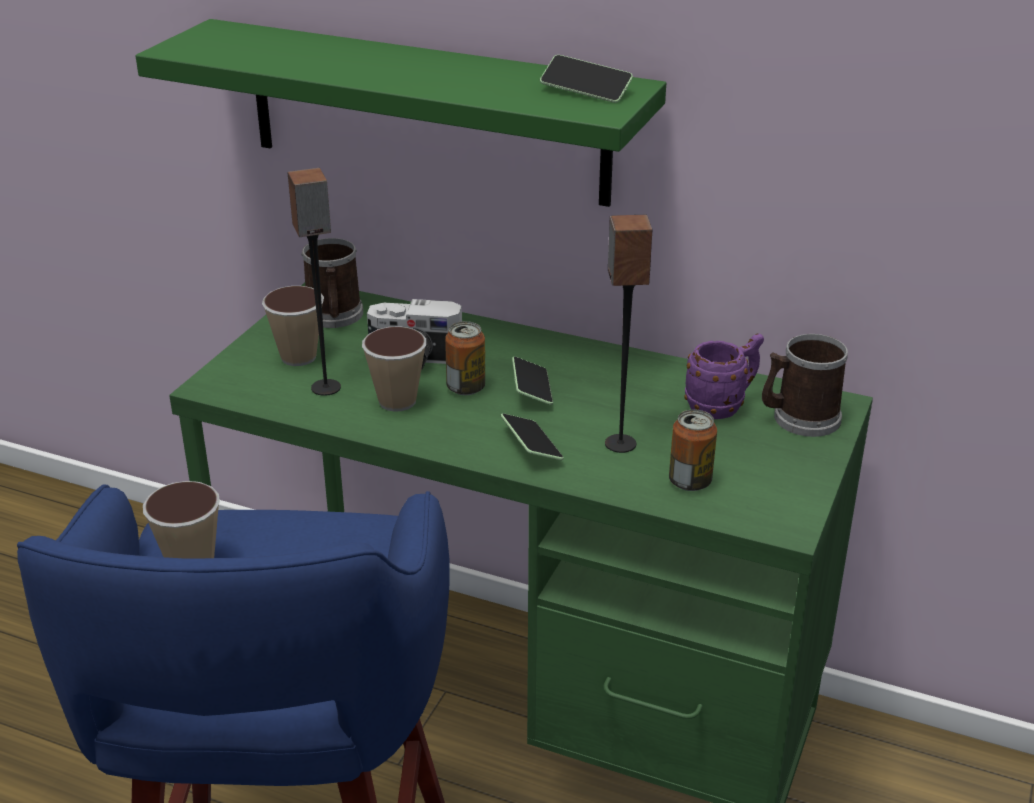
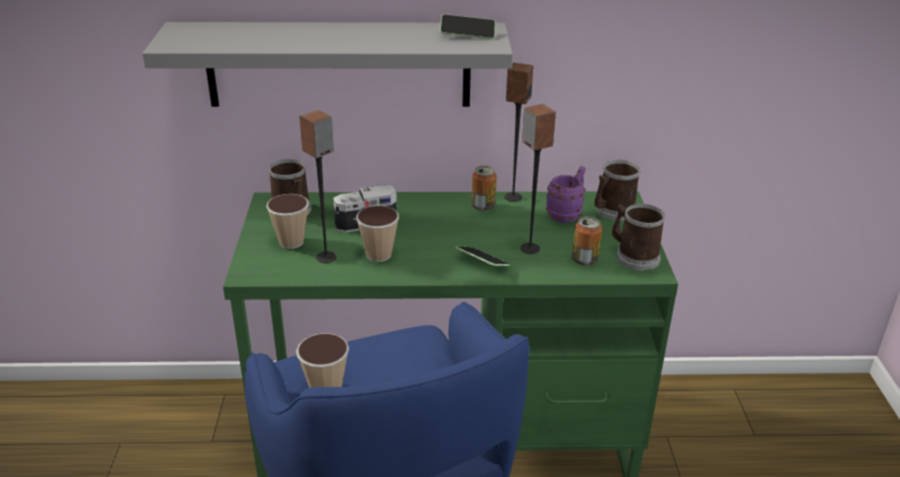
camera: 25 degrees left, 0 degrees up
green shelf [136,19,666,207] -> grey shelf [143,22,513,107]
can [445,321,485,395] -> can moved to [471,166,497,211]
phone [512,356,553,405] -> none
none -> speaker [504,63,533,202]
none -> mug [612,204,665,271]

